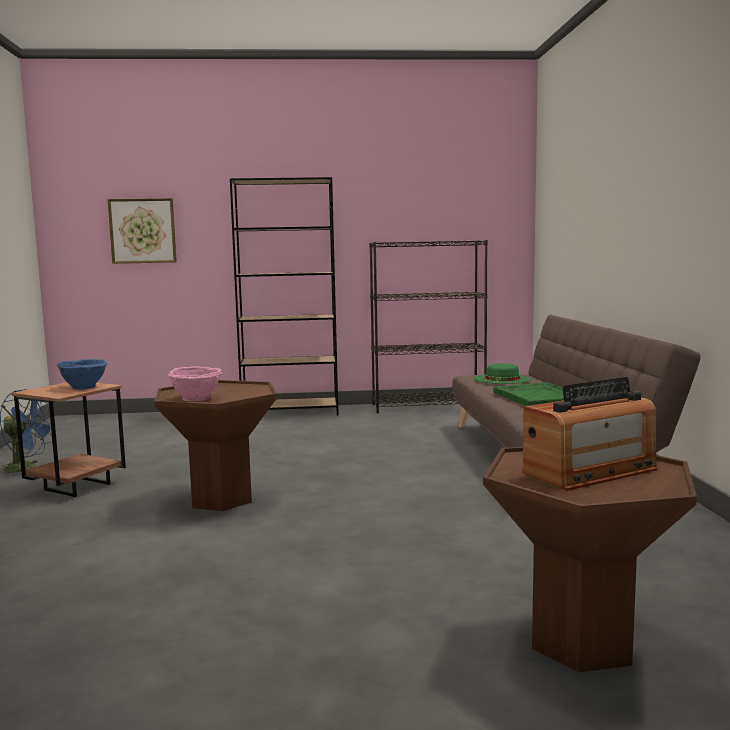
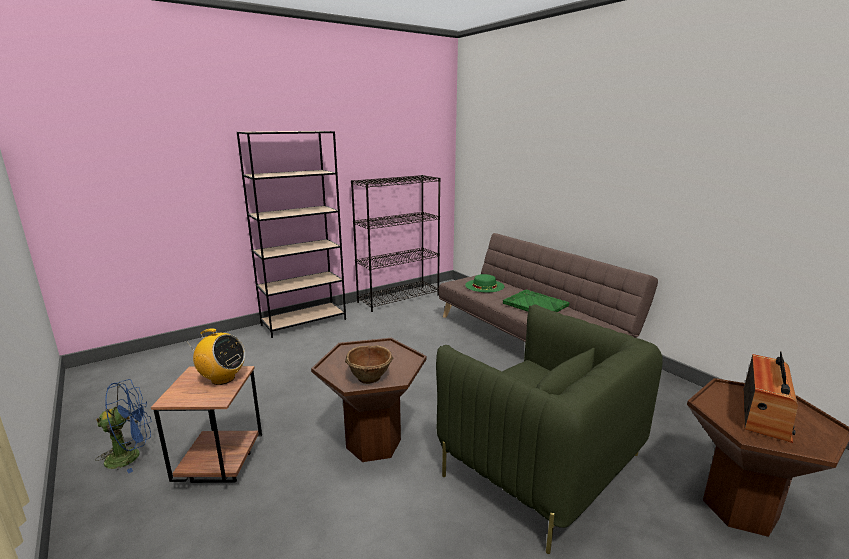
camera: 30 degrees left, 10 degrees up
blue bowl [57,359,107,390] -> radio [188,329,245,385]
picture [107,198,177,264] -> none
pink bowl [168,366,222,402] -> brown bowl [345,345,393,384]
none -> green armchair [436,305,663,554]

